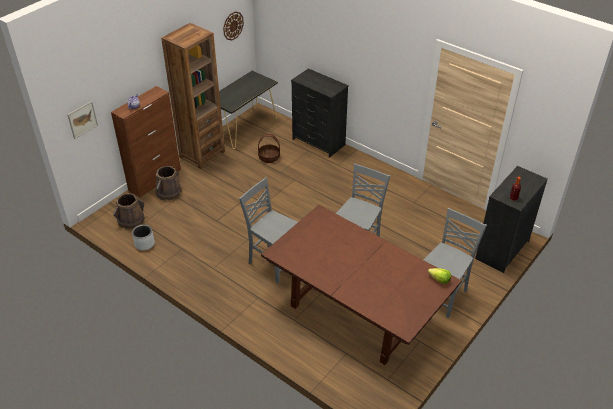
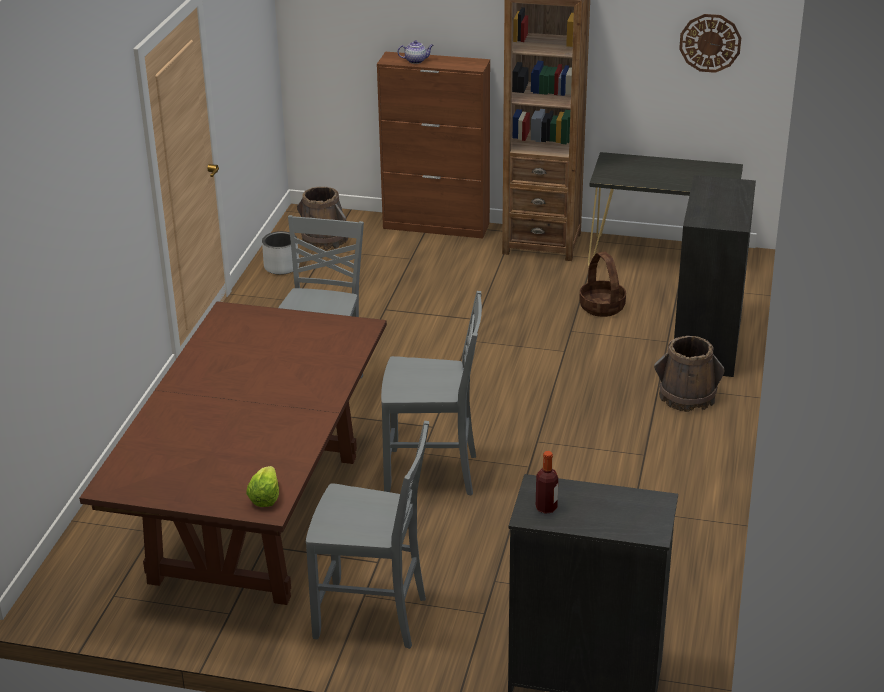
camera: 65 degrees right, 10 degrees down
picture [67,101,98,139] -> none
brown bucket [155,166,182,201] -> brown bucket moved to [654,336,725,412]

